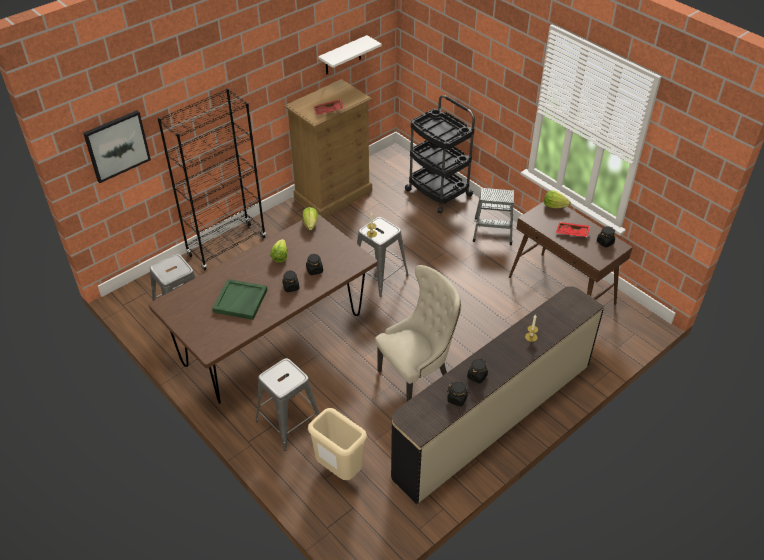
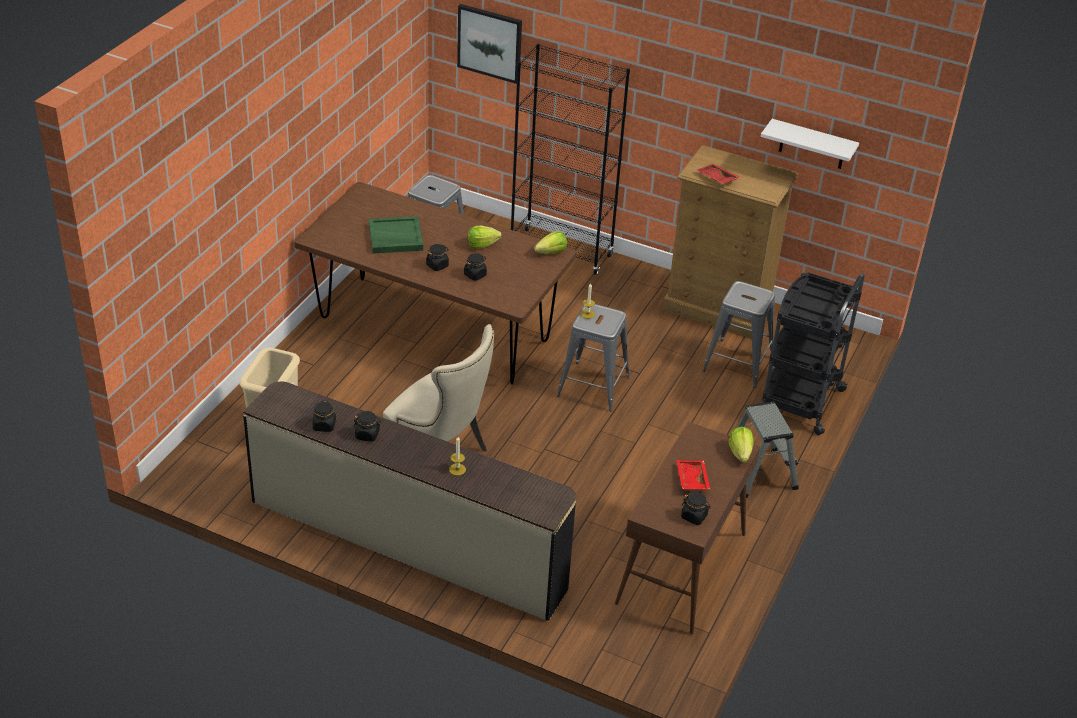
camera: 65 degrees right, 5 degrees down
grey stool [256,358,319,451] -> grey stool moved to [702,281,775,388]

